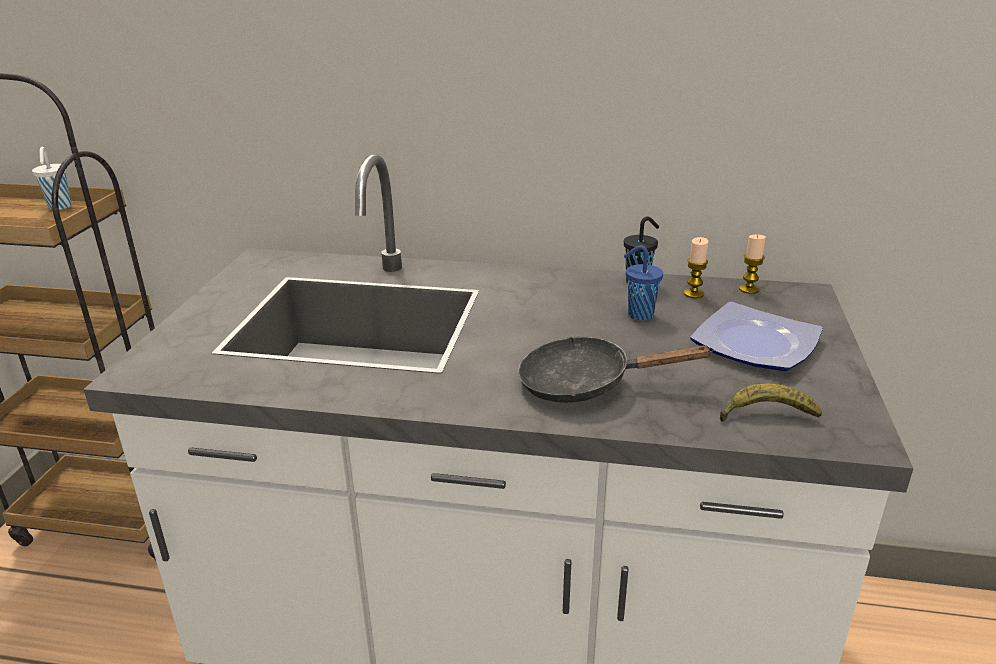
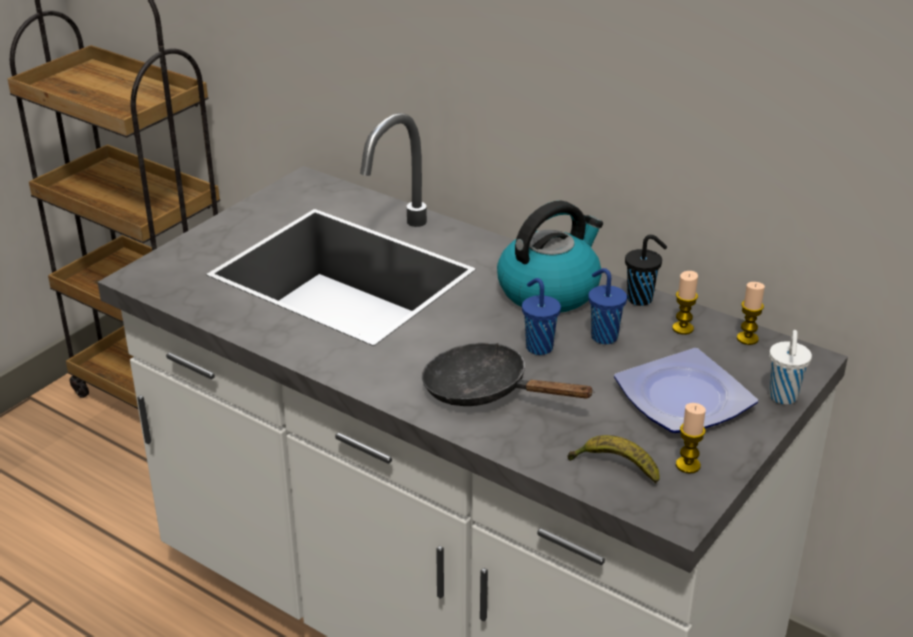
camera: 25 degrees right, 5 degrees up
white cup [32,147,72,210] -> white cup moved to [769,330,812,404]
none -> kettle [497,201,603,313]
none -> blue cup [522,278,561,355]
none -> candle [676,403,706,474]

